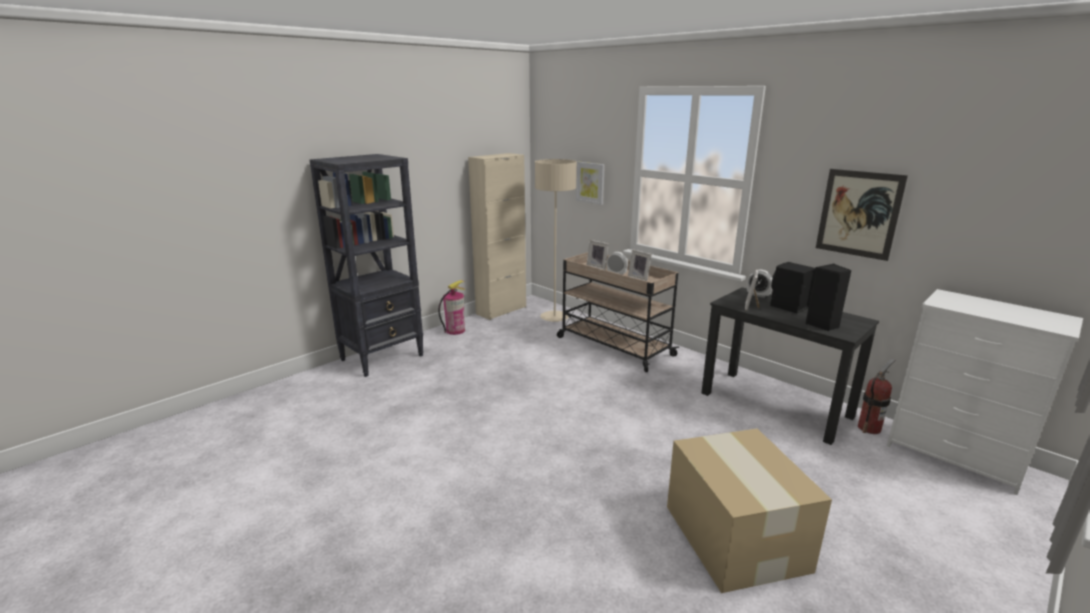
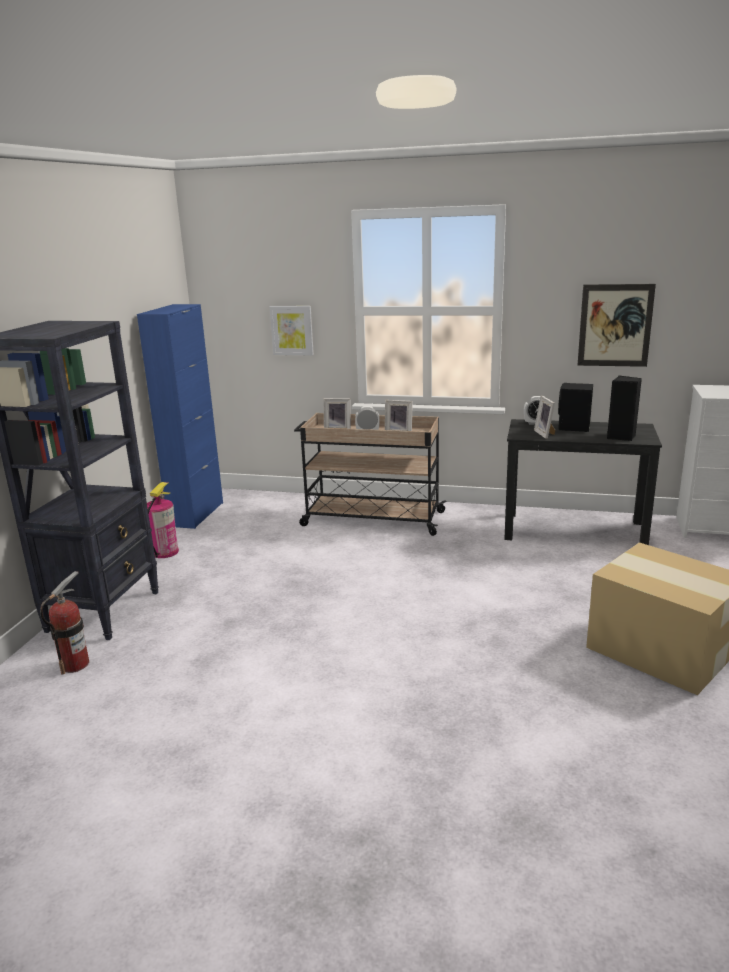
camera: 30 degrees left, 0 degrees up
beige cabinet [468,153,526,320] -> blue cabinet [137,304,223,529]
beige floor lamp [535,159,577,322] -> none
fire extinguisher [858,358,895,434] -> fire extinguisher moved to [40,571,89,675]

